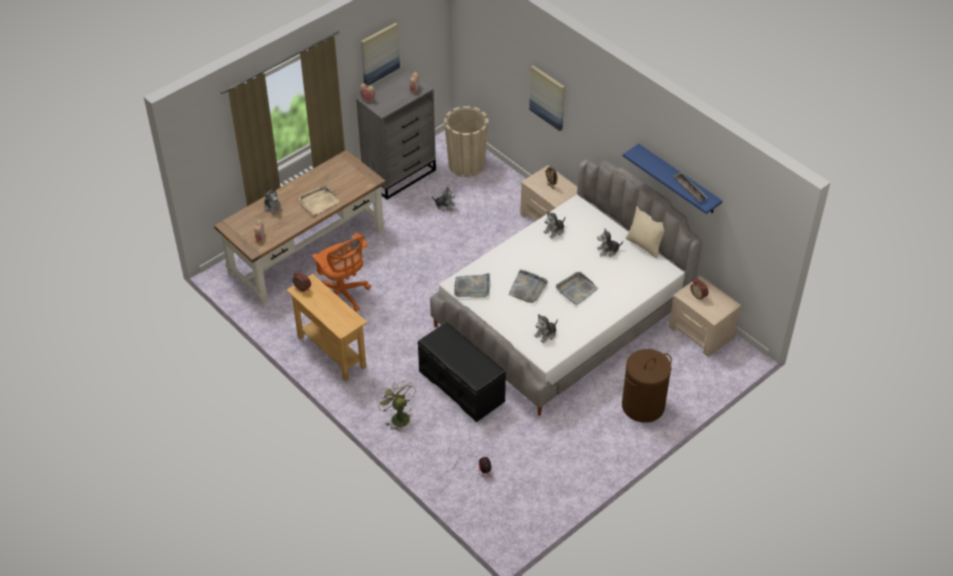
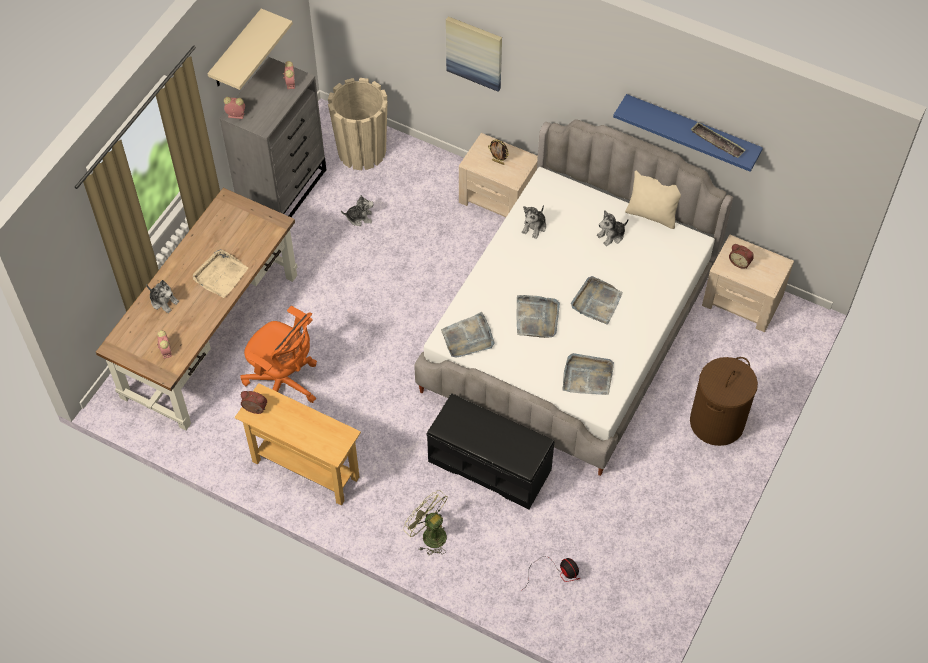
camera: 20 degrees left, 10 degrees up
picture [361,22,400,85] -> beige shelf [207,9,293,90]
plush toy [534,314,558,343] -> grey tray [562,353,614,395]

